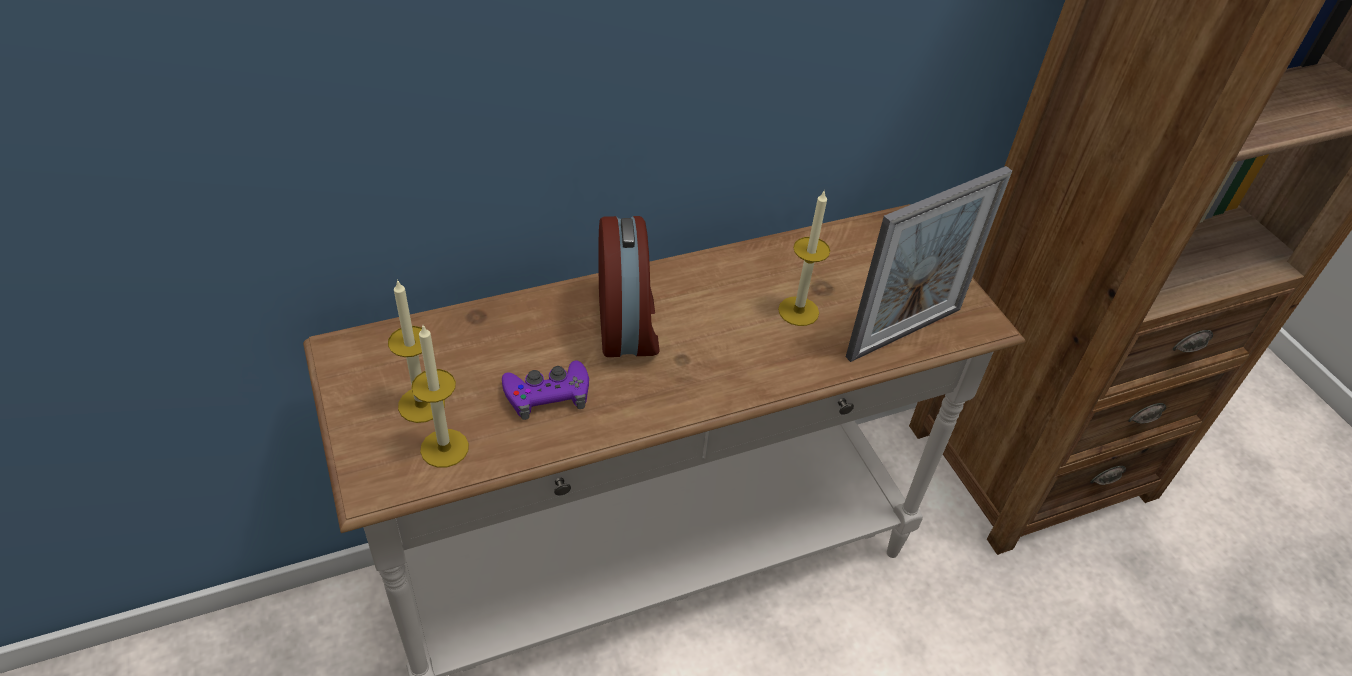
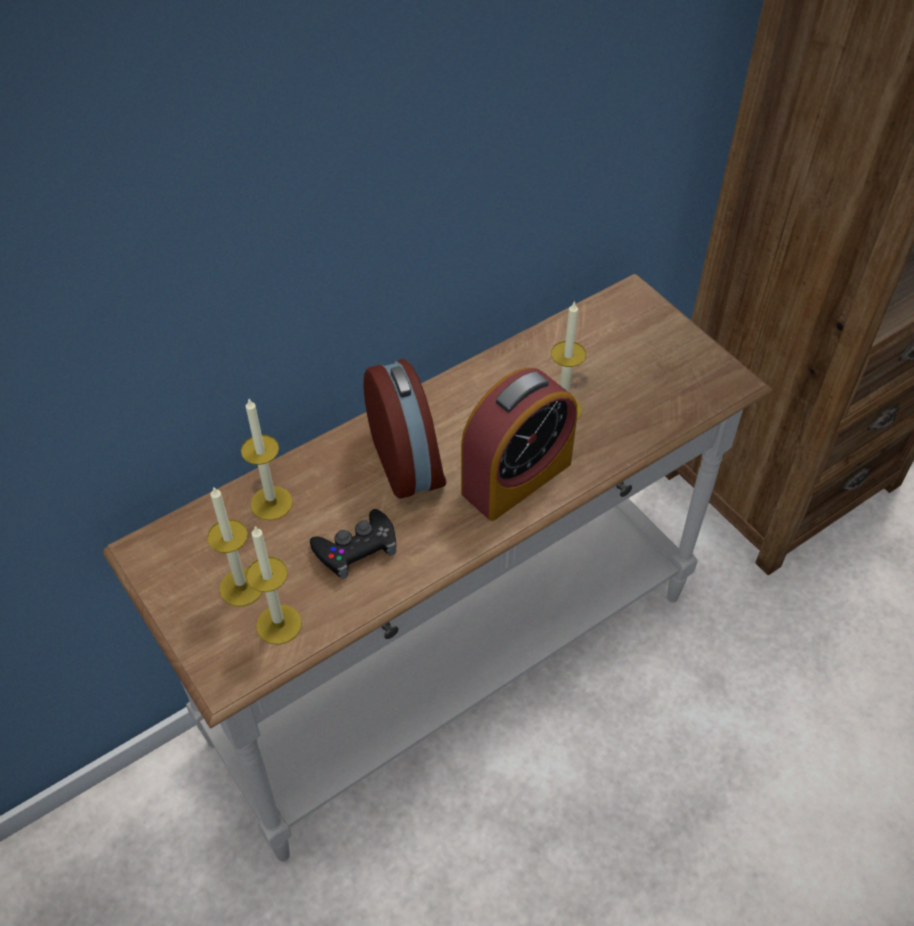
camera: 10 degrees left, 5 degrees up
purple game controller [502,360,589,420] -> black game controller [310,509,396,579]
picture frame [846,166,1012,362] -> none
none -> candle [241,399,293,521]
none -> alarm clock [461,368,577,521]

